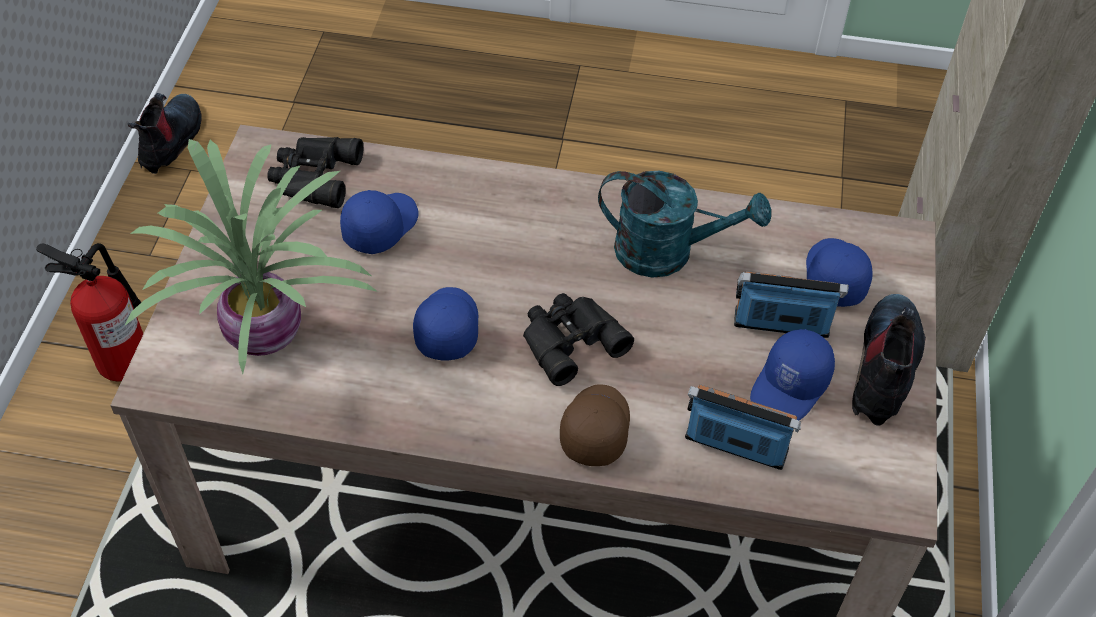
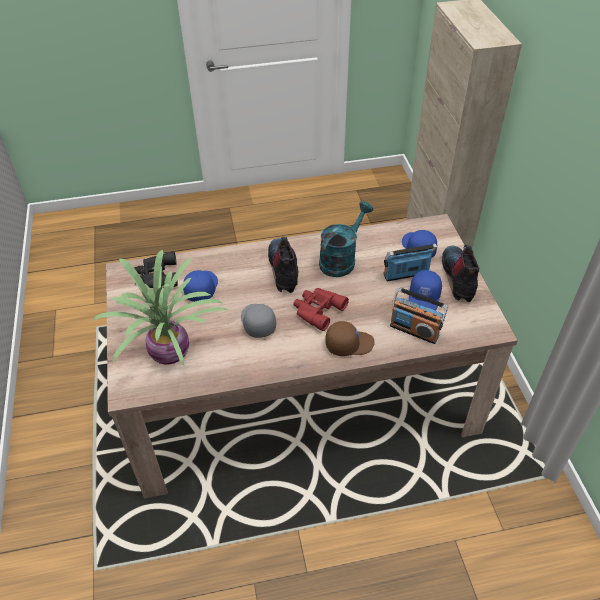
camera: 20 degrees left, 5 degrees down
fire extinguisher [36,243,143,382] -> none
boot [127,93,202,174] -> boot moved to [268,237,298,293]
blue cap [413,287,478,361] -> grey cap [241,304,276,338]
black binoculars [523,293,634,386] -> red binoculars [293,288,349,331]
brown cap [560,384,630,466] -> brown cap turned 90 degrees clockwise [325,321,375,356]
turquoise watering can [598,171,771,278] -> turquoise watering can turned 45 degrees counterclockwise [319,201,373,277]
radio [685,384,801,470] -> radio turned 150 degrees counterclockwise [390,287,448,344]

